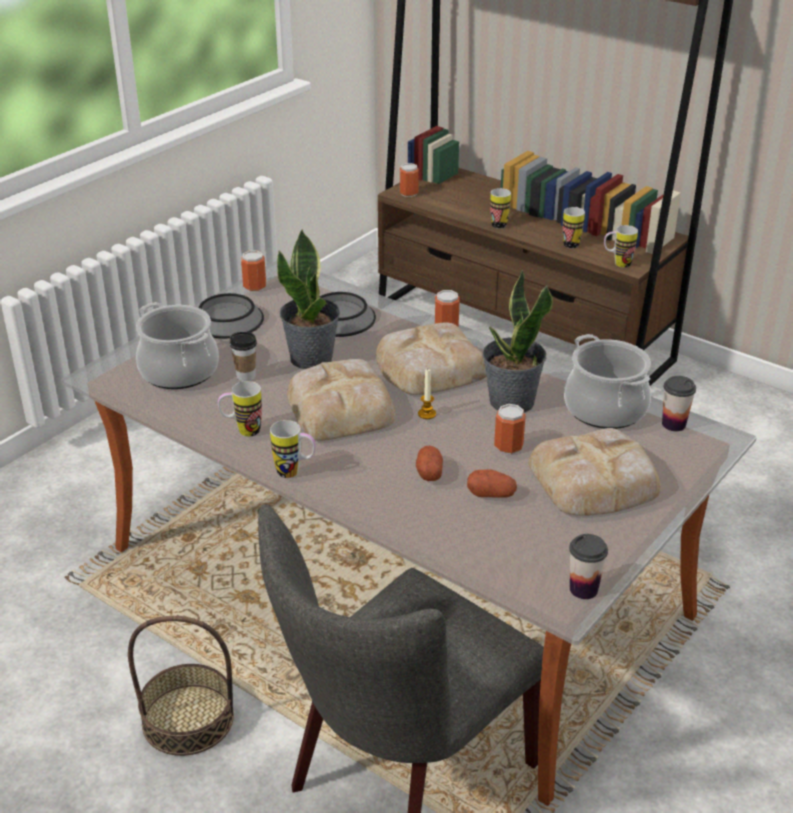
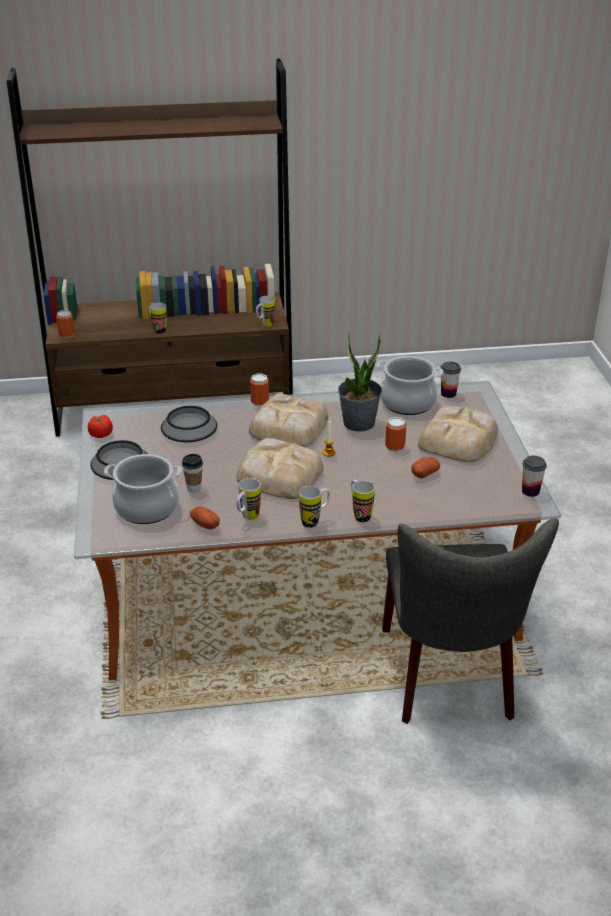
camera: 45 degrees left, 0 degrees up
basket [128,616,234,756] -> none
can [241,250,266,292] -> tomato [88,415,113,438]
potted plant [277,229,340,369] -> none
potato [416,446,443,481] -> potato moved to [190,506,220,529]
mug [563,207,585,248] -> mug moved to [351,480,375,522]

